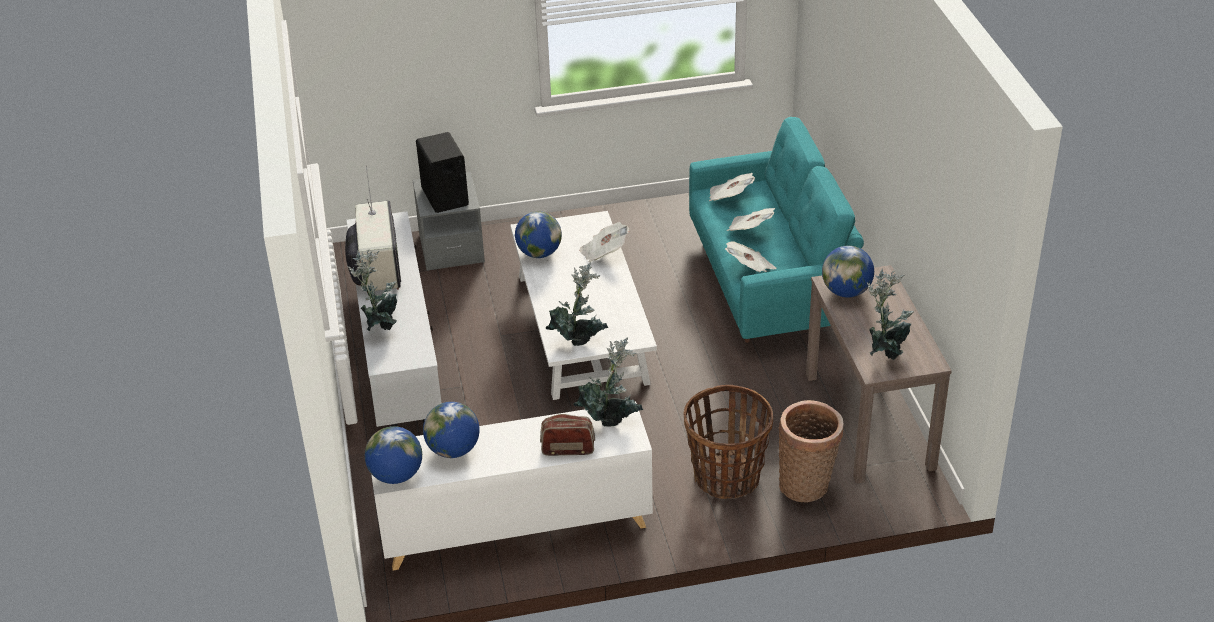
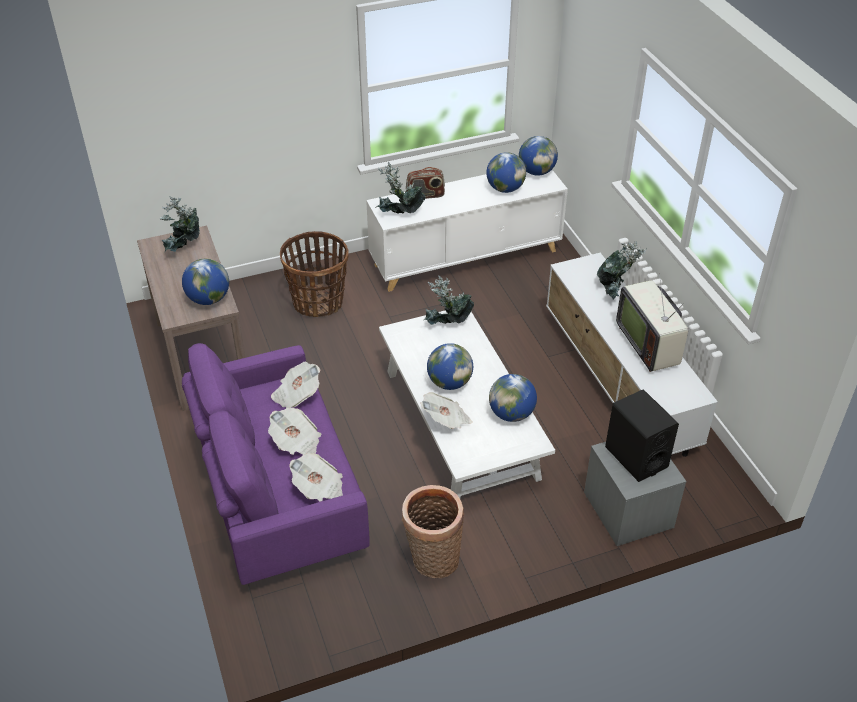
camera: 170 degrees right, 5 degrees up
turquoise sofa [689,117,864,343] -> purple sofa [182,343,370,585]
basket [778,400,844,502] -> basket moved to [402,485,464,578]
none -> globe [427,343,473,390]

